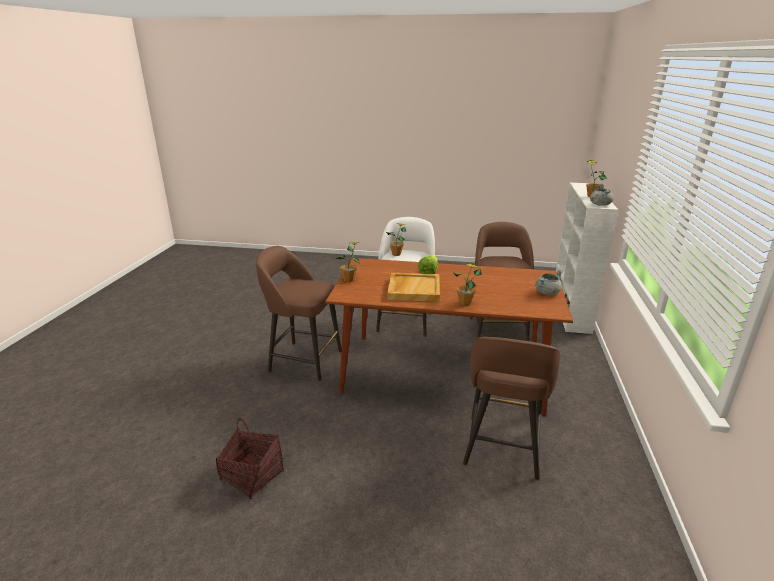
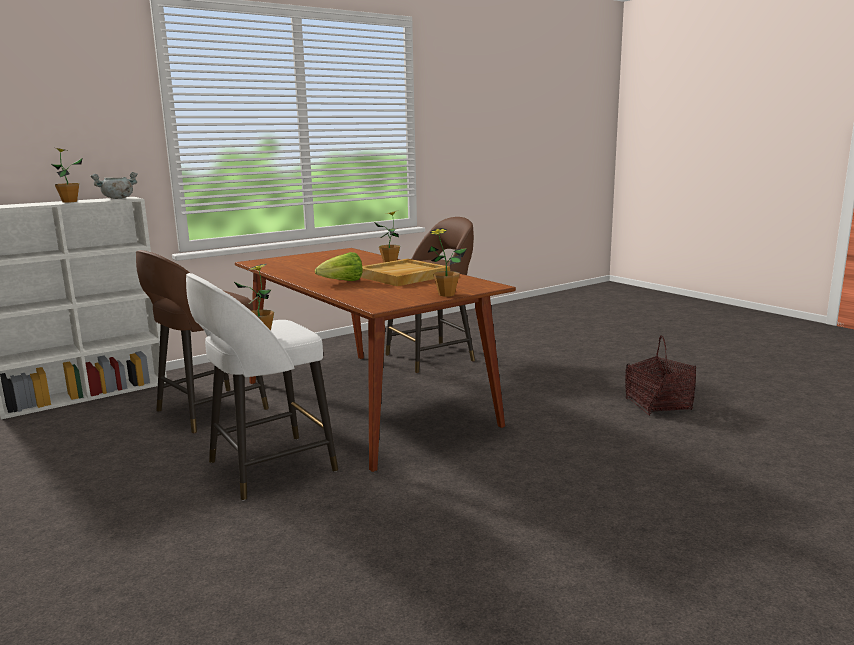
camera: 135 degrees left, 10 degrees down
brown stool [256,246,342,381] -> none
grey cooking pot [535,270,563,295] -> none

